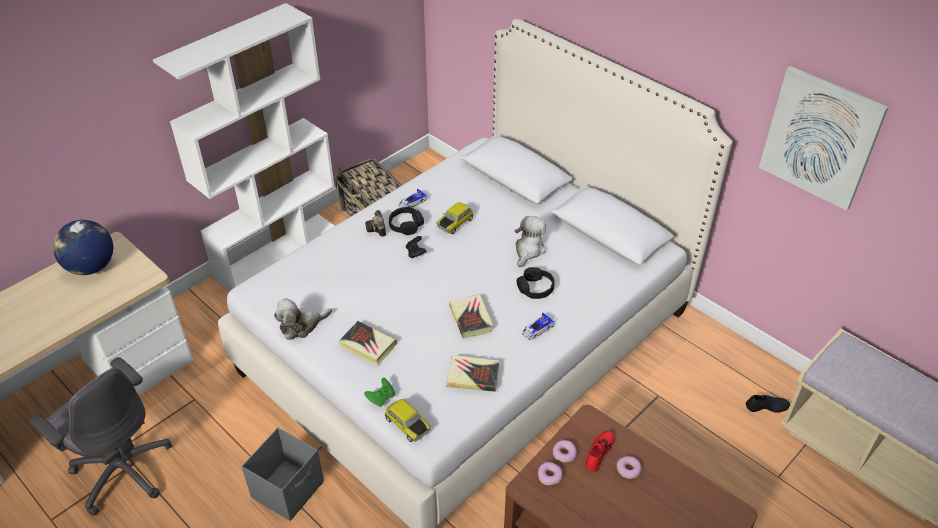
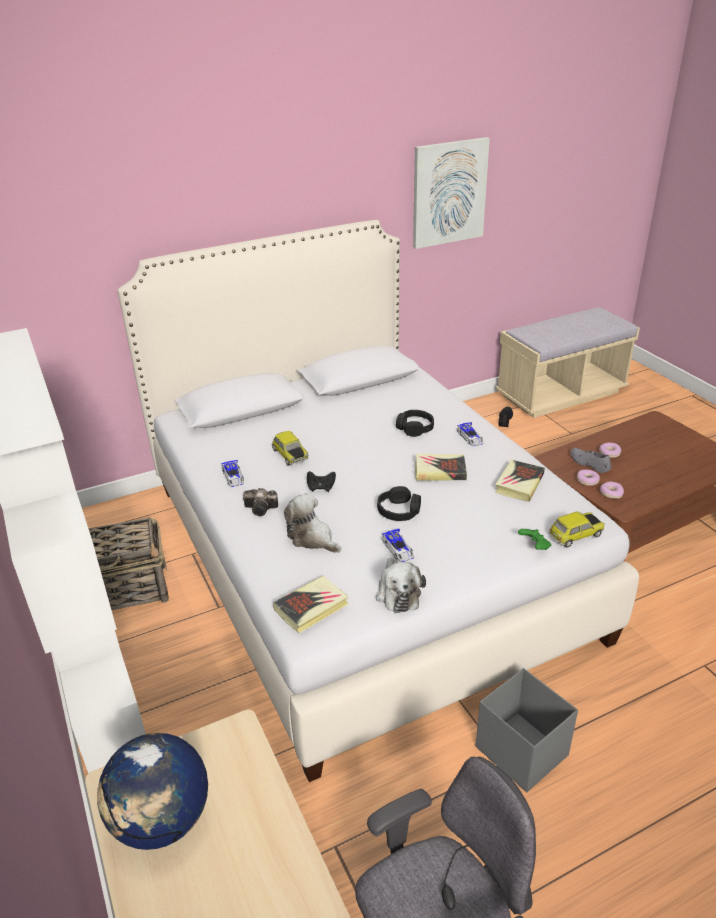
camera: 70 degrees left, 10 degrees down
book [338,321,397,365] -> book moved to [273,576,349,633]
black headphones [389,207,424,235] -> black headphones moved to [377,486,421,521]
plush toy [515,216,546,267] -> plush toy moved to [284,493,341,553]
red shoe [585,431,614,472] -> grey shoe [571,448,611,473]
none -> toy car [382,529,414,562]

